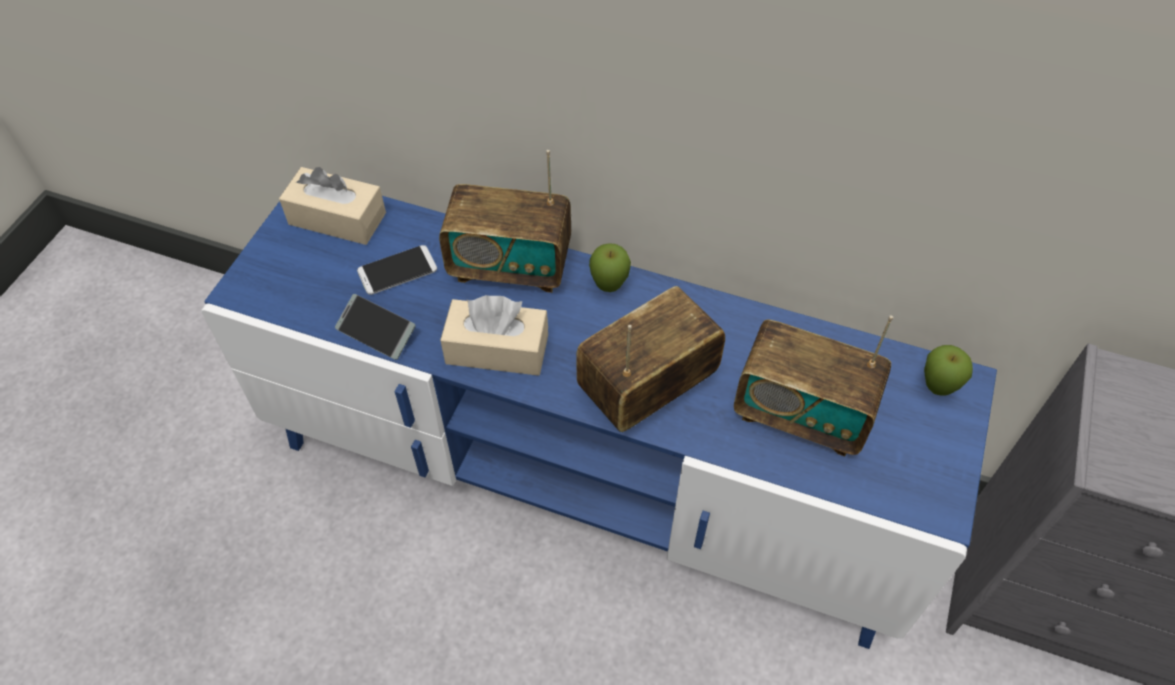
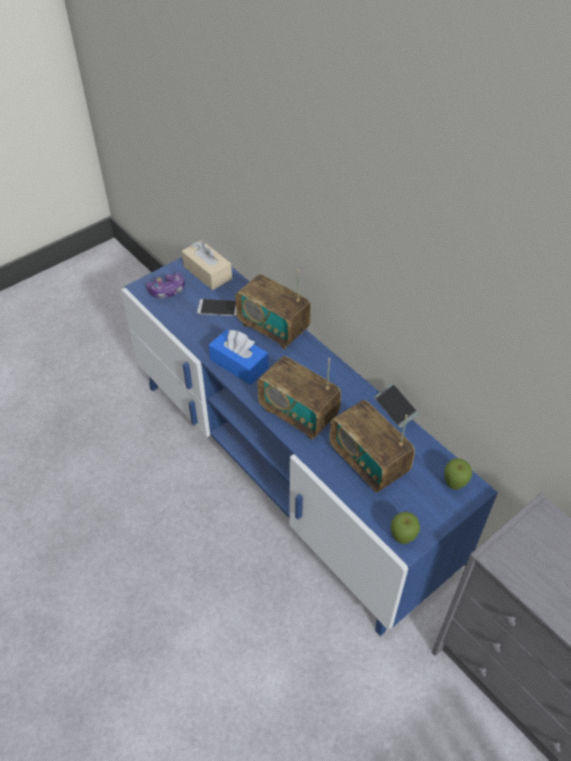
camera: 30 degrees right, 5 degrees down
phone [335,294,416,360] -> phone moved to [374,383,419,428]
beige tissue box [440,295,548,376] -> blue tissue box [209,329,268,385]
radio [576,286,725,432] -> radio turned 135 degrees counterclockwise [258,356,341,440]
apple [589,243,631,292] -> apple moved to [391,512,420,544]
none -> game controller [146,273,185,298]

